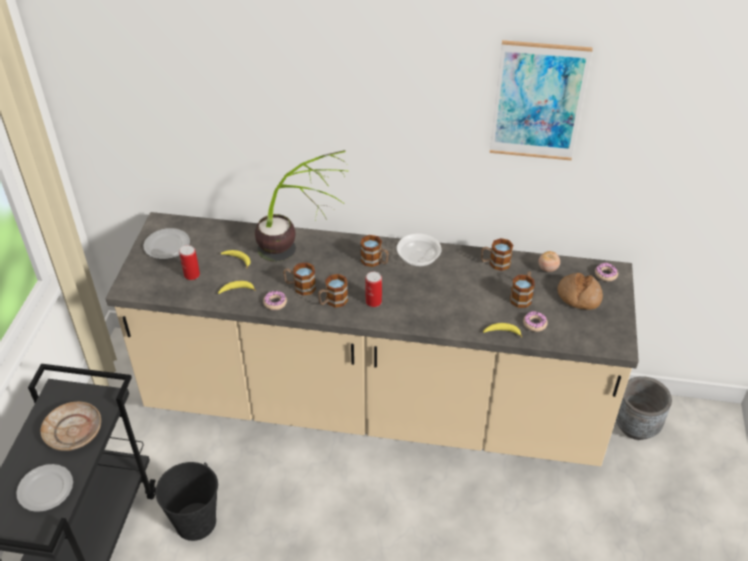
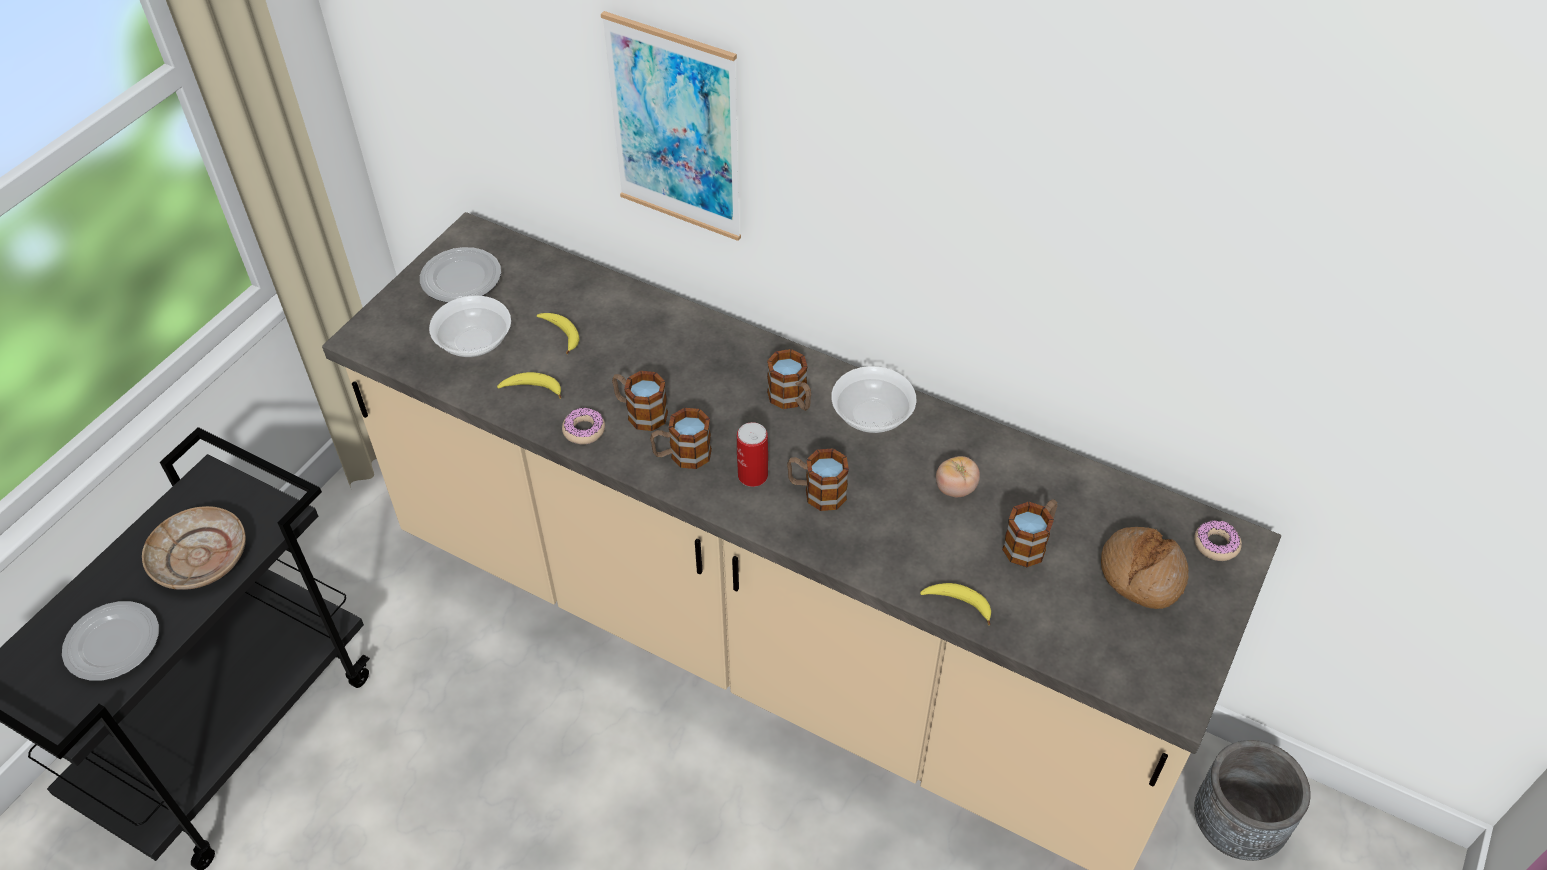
camera: 20 degrees right, 5 degrees up
black bucket [155,462,218,541] -> none
can [179,245,200,280] -> bowl [429,296,511,357]
potted plant [255,150,347,262] -> none
mug [481,238,513,271] -> mug moved to [787,448,849,511]
picture [490,40,593,160] -> picture moved to [601,11,741,241]
donut [523,311,548,332] -> none
tomato [538,251,560,272] -> tomato moved to [936,456,980,497]

